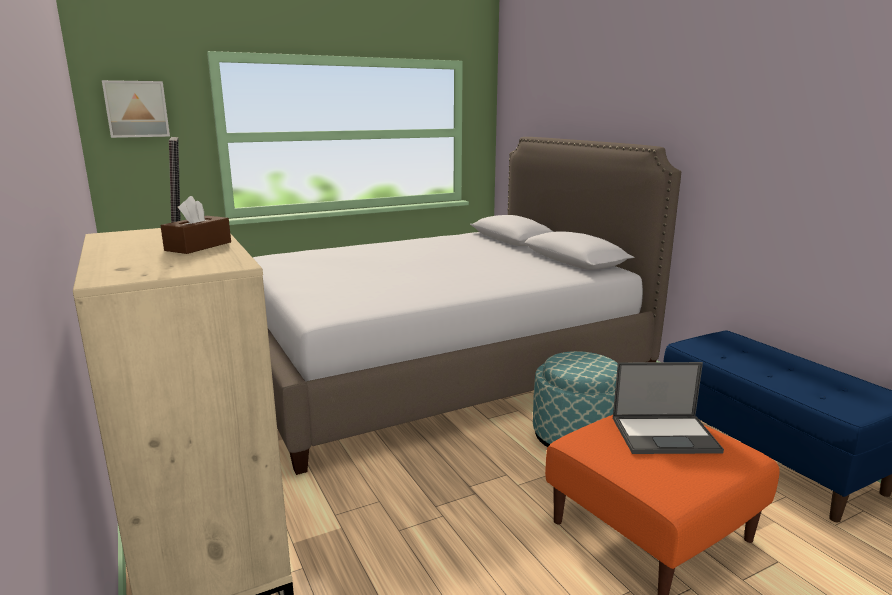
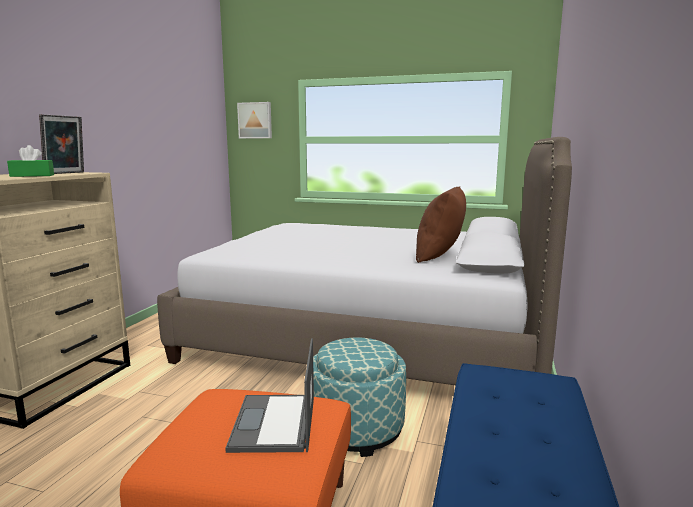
camera: 45 degrees right, 5 degrees down
brown tissue box [161,196,231,254] -> green tissue box [7,145,54,177]
laptop [613,362,724,454] -> laptop turned 45 degrees clockwise [225,338,314,453]
none -> brown pillow [416,186,466,263]

